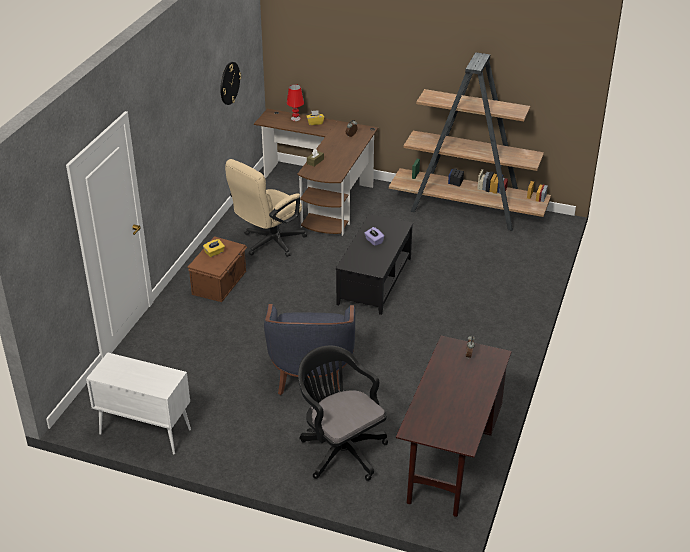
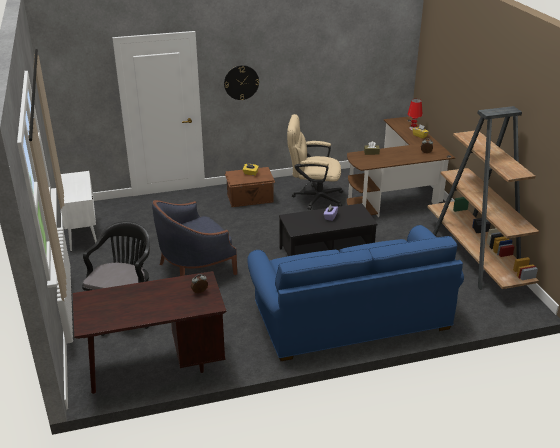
camera: 55 degrees right, 5 degrees down
wall clock [220,62,241,105] -> wall clock moved to [224,65,259,100]
none -> blue sofa [247,225,464,361]

